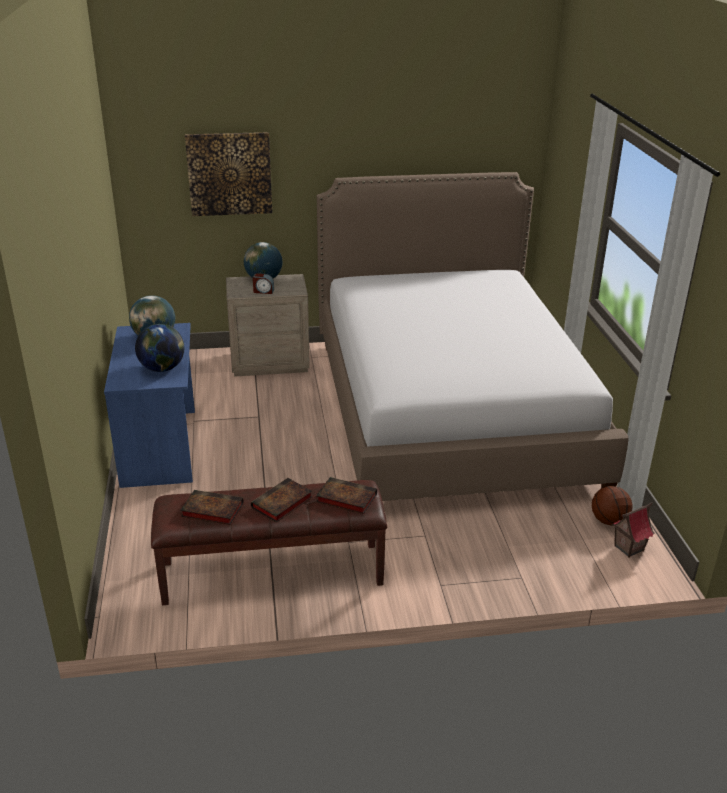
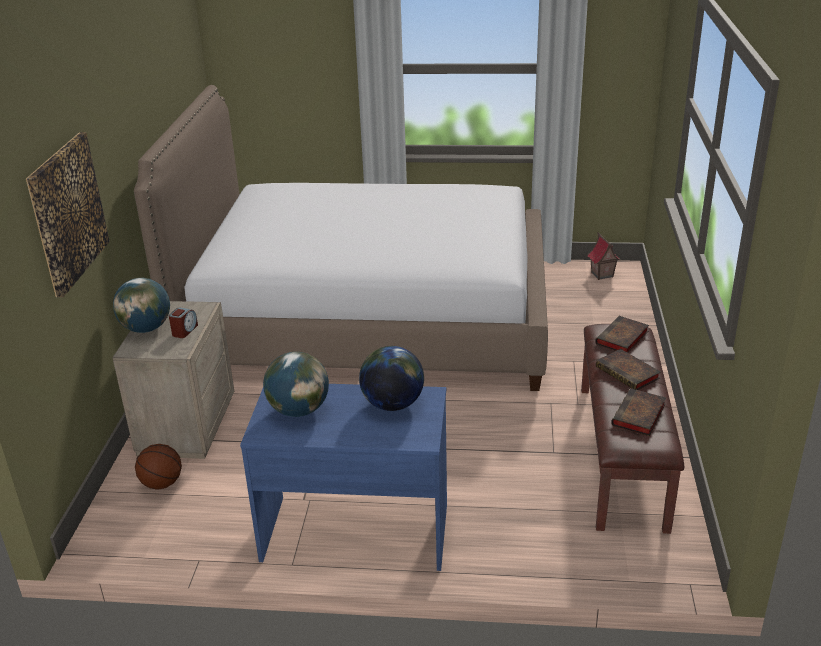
camera: 75 degrees left, 0 degrees up
basketball [592,486,633,526] -> basketball moved to [135,444,182,490]

